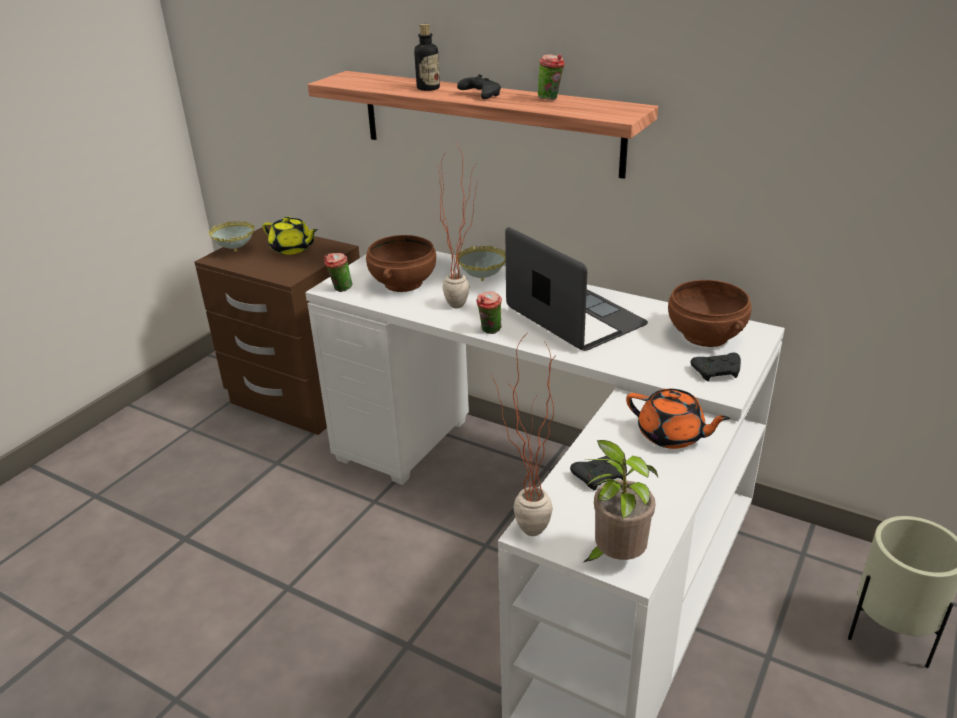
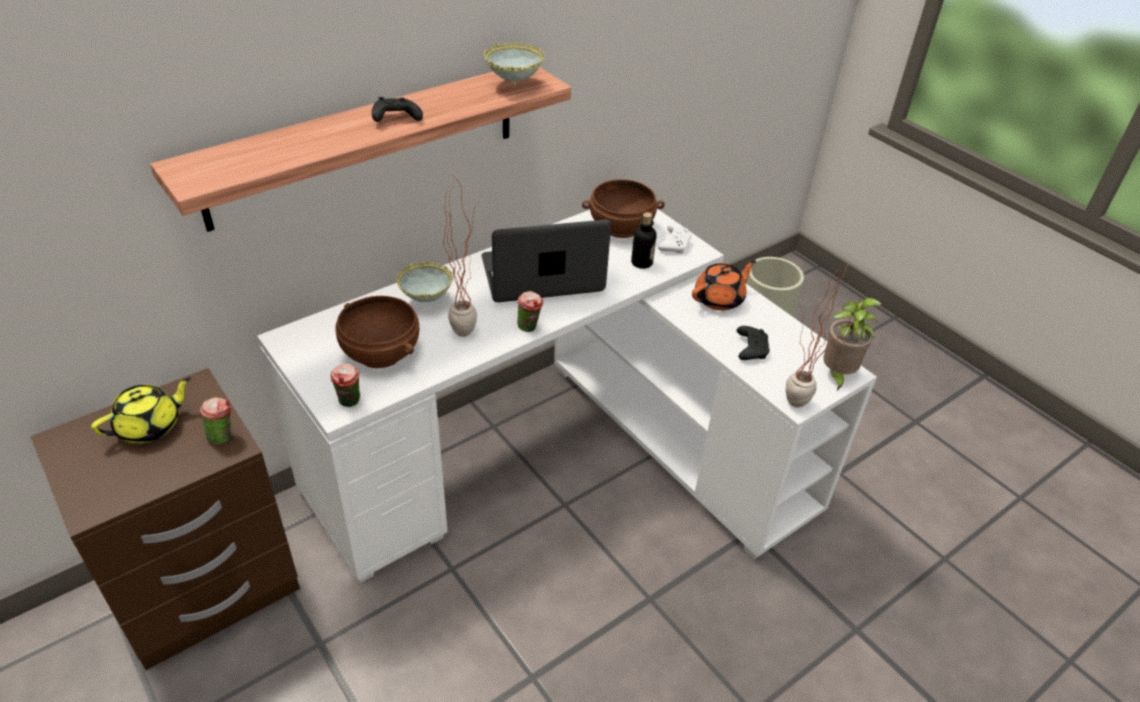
camera: 70 degrees left, 10 degrees up
bowl [208,221,254,252] -> bowl moved to [484,42,545,86]
bottle [414,24,440,91] -> bottle moved to [631,212,657,269]
cup [538,54,565,100] -> cup moved to [200,397,231,444]
black game controller [691,353,741,381] -> white game controller [658,224,692,253]

